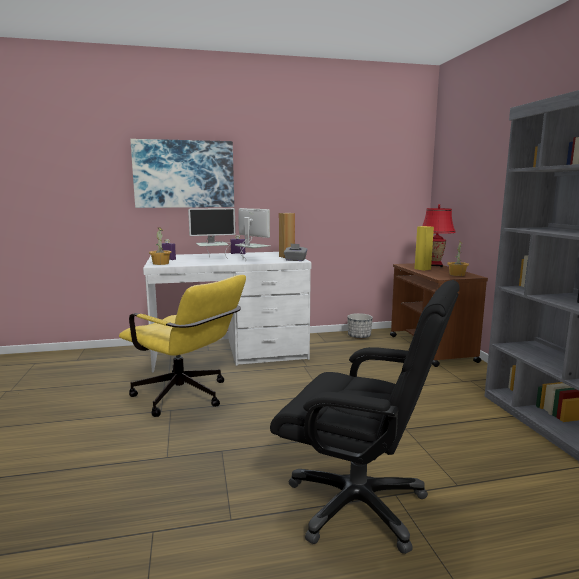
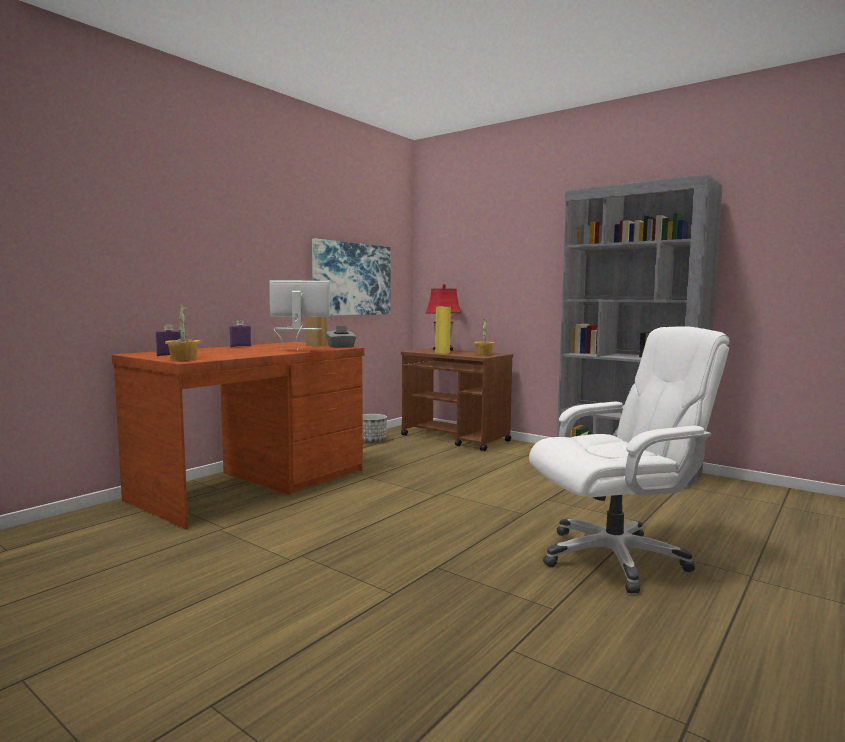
camera: 40 degrees left, 5 degrees down
yellow office chair [119,275,246,417] -> none
picture [130,139,234,208] -> picture moved to [312,239,390,316]
white desk [143,252,311,372] -> brown desk [112,342,364,529]
monitor [188,208,236,259] -> none
black office chair [270,280,460,554] -> white office chair [529,326,730,593]

